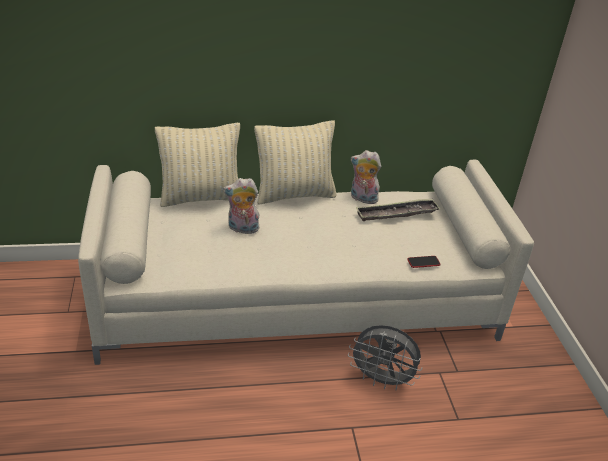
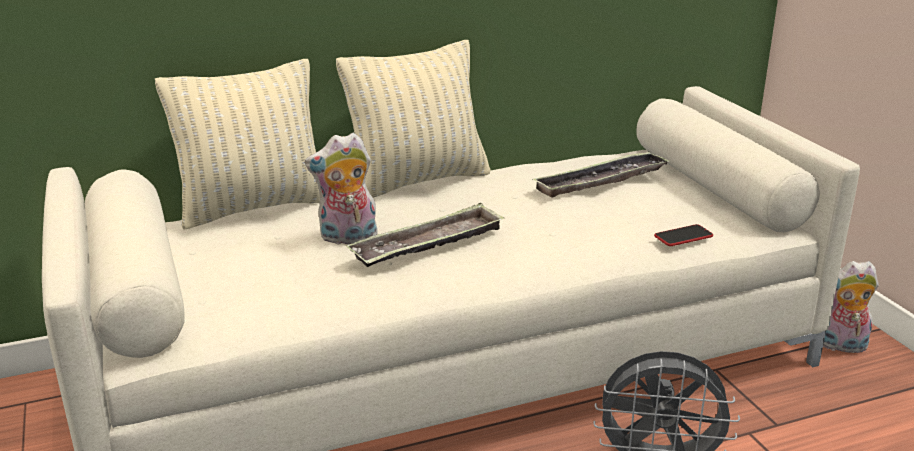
camera: 10 degrees left, 10 degrees down
plush toy [351,150,381,204] -> plush toy moved to [823,261,879,356]
none -> tray [346,203,504,267]

